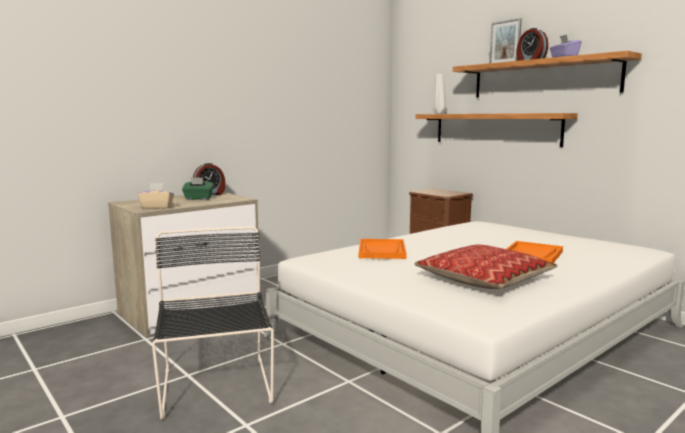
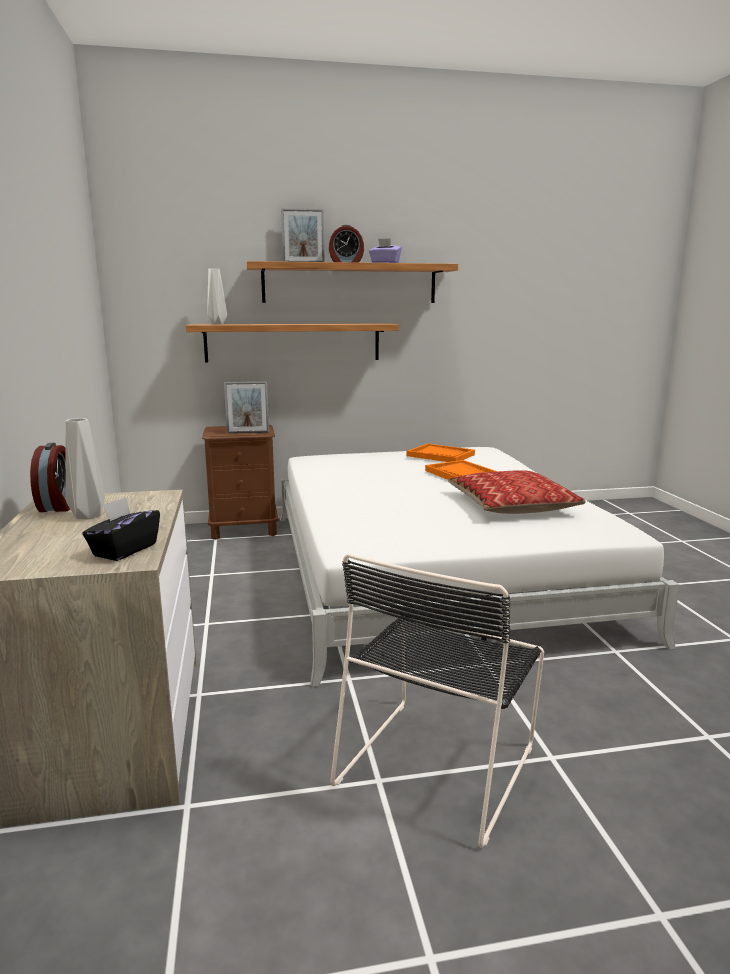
camera: 60 degrees left, 5 degrees up
beige tissue box [137,183,174,209] -> black tissue box [82,497,160,561]
black chair [152,227,274,419] -> black chair turned 75 degrees counterclockwise [330,553,544,848]
green tissue box [182,177,213,200] -> grey vase [65,418,105,519]
orange tray [359,239,407,259] -> orange tray moved to [407,444,475,462]
none -> picture frame [224,381,269,434]

